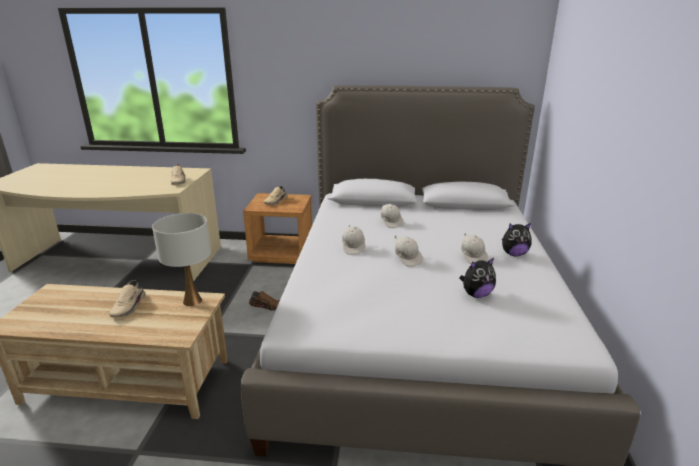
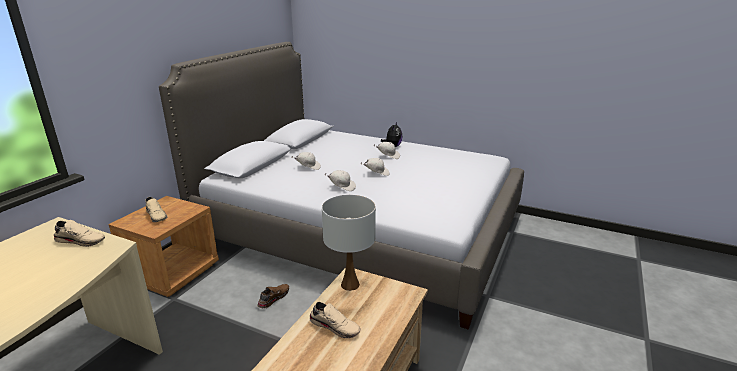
camera: 70 degrees left, 0 degrees up
plush toy [460,258,496,298] -> none

